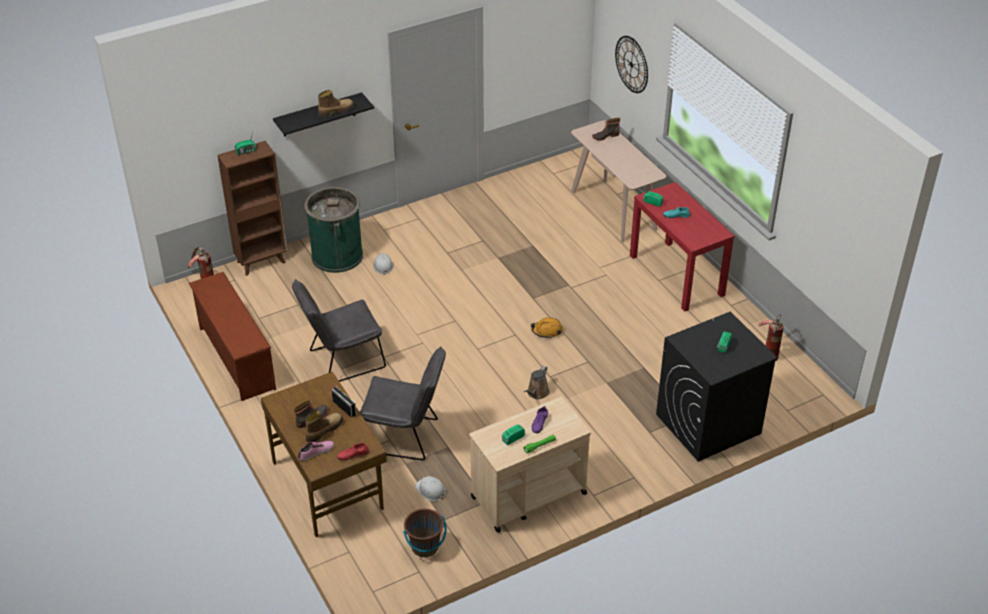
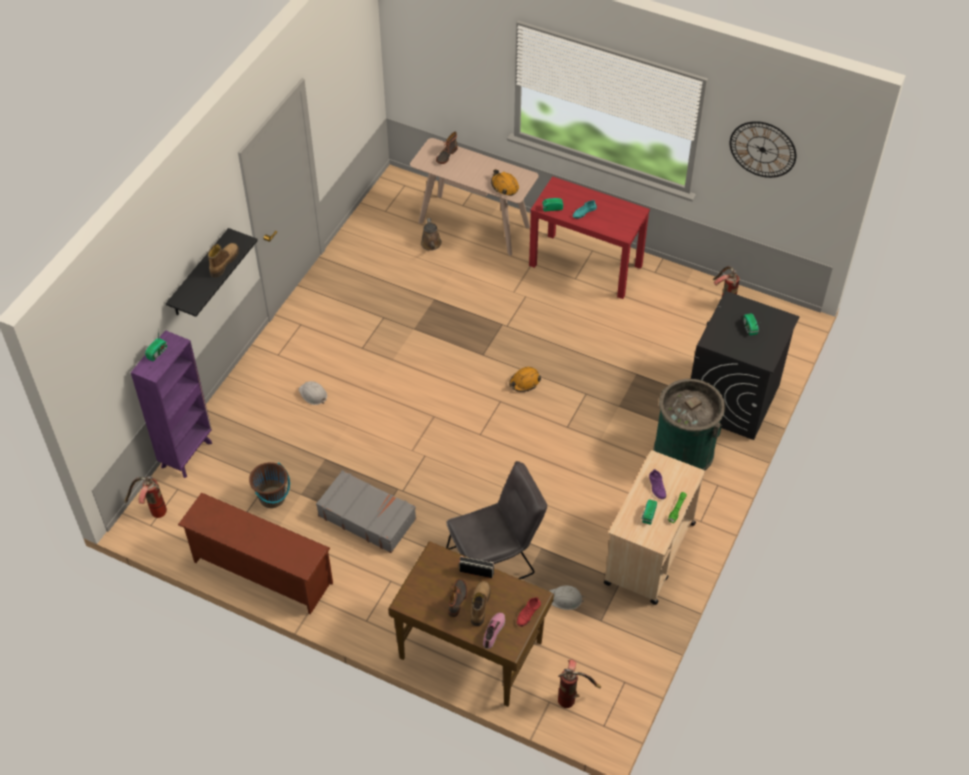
camera: 35 degrees left, 10 degrees up
brown bookcase [217,141,288,276] -> purple bookcase [131,330,212,478]
grey chair [292,279,386,382] -> grey suitcase [316,470,416,553]
green trash can [304,187,363,273] -> green trash can moved to [653,379,725,470]
brown bucket [403,509,447,557] -> brown bucket moved to [249,462,290,508]
brown watering can [524,366,550,399] -> brown watering can moved to [421,218,442,251]
wall clock [615,36,648,93] -> wall clock moved to [730,121,796,178]
none -> orange hard hat [491,169,519,196]
none -> fire extinguisher [558,659,601,708]

